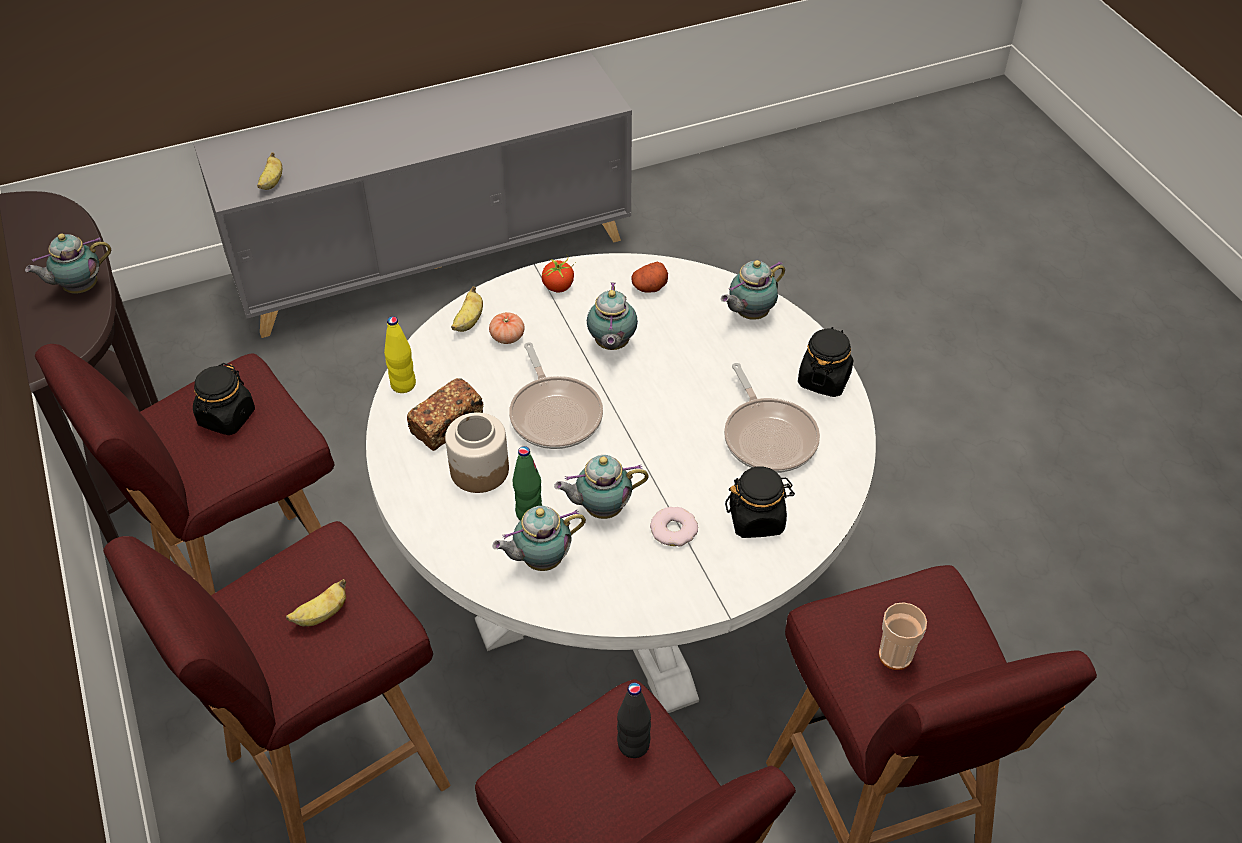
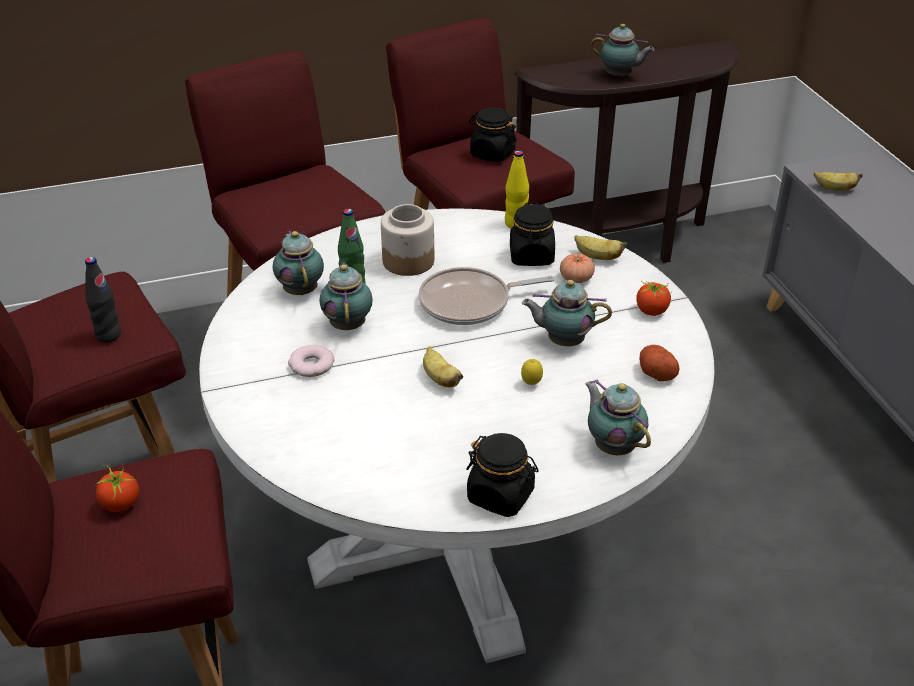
camera: 95 degrees right, 10 degrees down
teapot [25,234,111,294] -> teapot turned 135 degrees clockwise [590,24,654,77]
banana [286,579,346,627] -> banana moved to [423,346,463,387]
bread [407,378,484,451] -> none
frying pan [724,363,820,473] -> none
black jar [725,466,795,538] -> black jar moved to [510,203,555,266]
cup [879,602,927,670] -> tomato [93,460,139,512]
none -> lemon [521,359,543,385]

